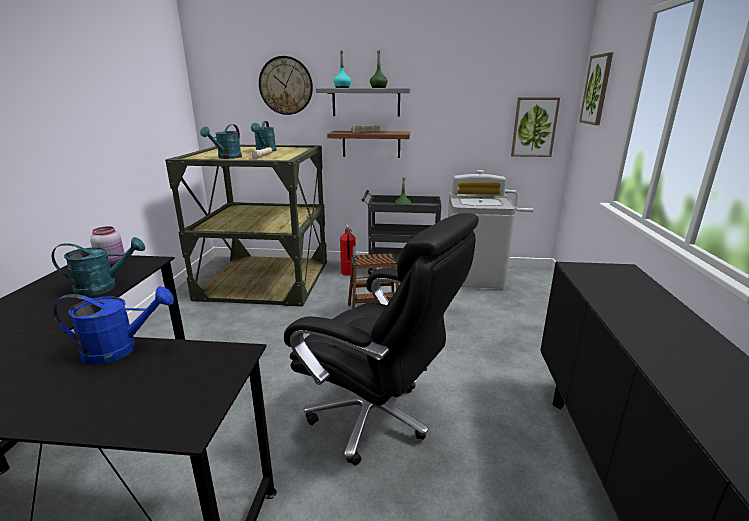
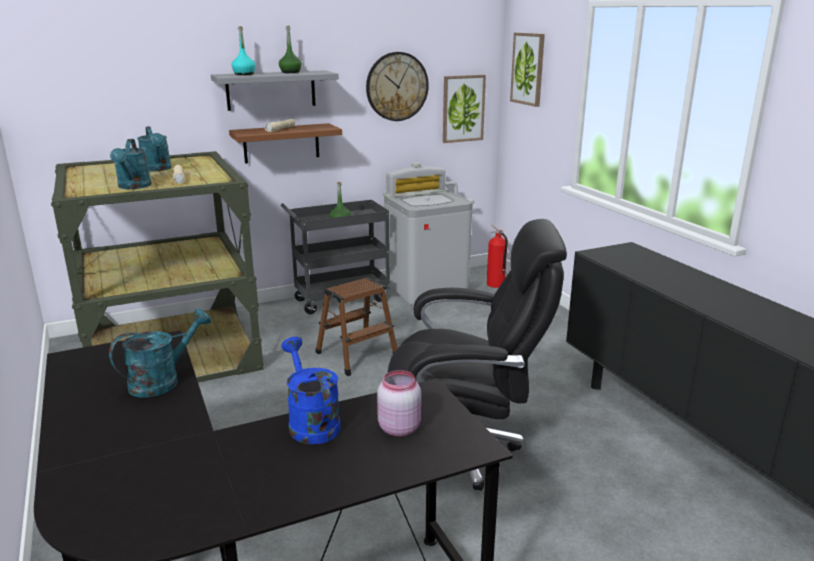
camera: 30 degrees left, 0 degrees up
blue watering can [53,286,174,365] -> blue watering can turned 75 degrees counterclockwise [281,337,340,444]
pink jar [90,226,125,265] -> pink jar moved to [377,370,421,436]
wall clock [259,56,313,115] -> wall clock moved to [366,52,429,121]
fire extinguisher [340,222,356,276] -> fire extinguisher moved to [487,224,508,288]

